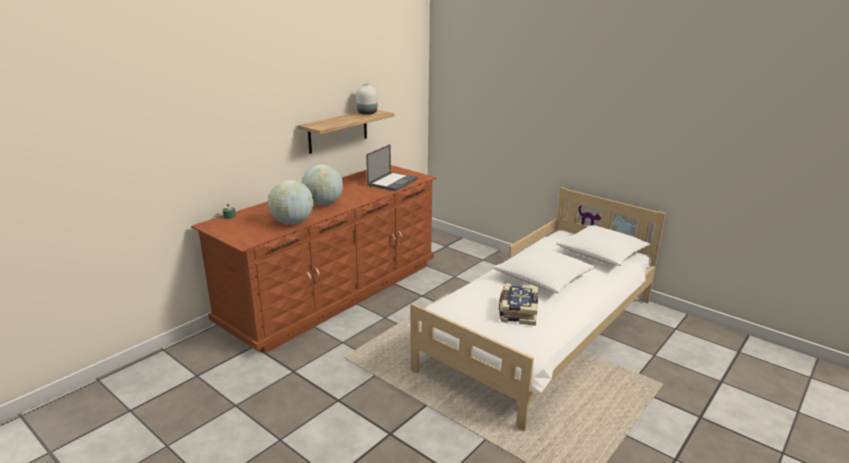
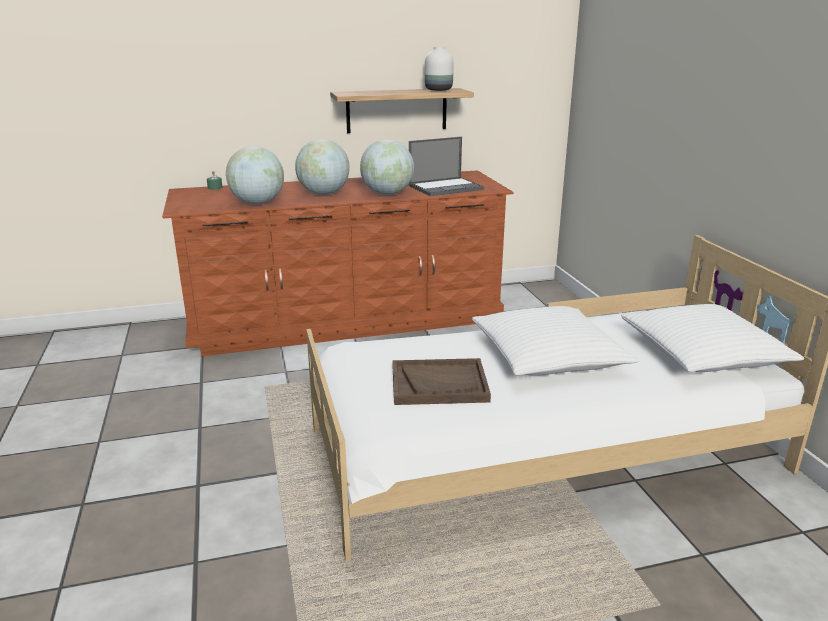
camera: 35 degrees right, 0 degrees up
book [499,283,538,326] -> brown tray [392,358,491,405]
none -> globe [360,139,414,195]

